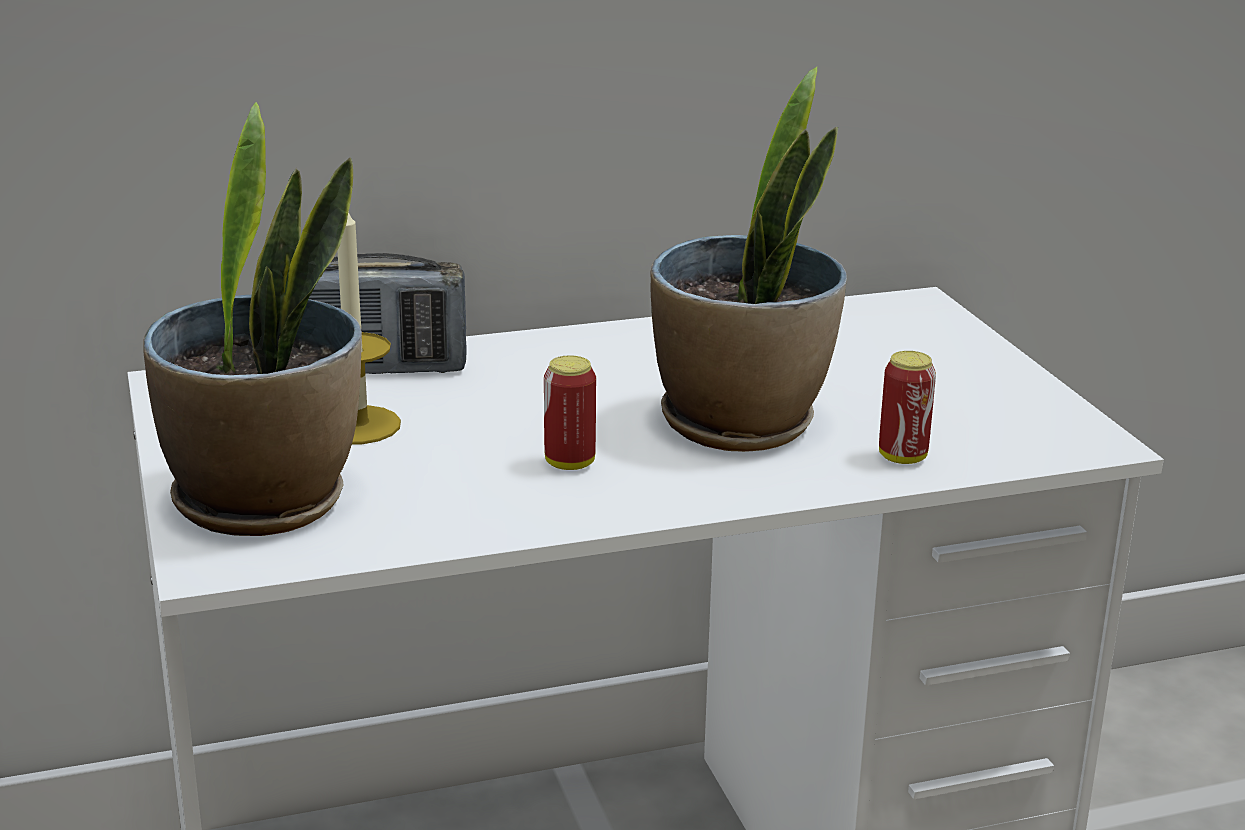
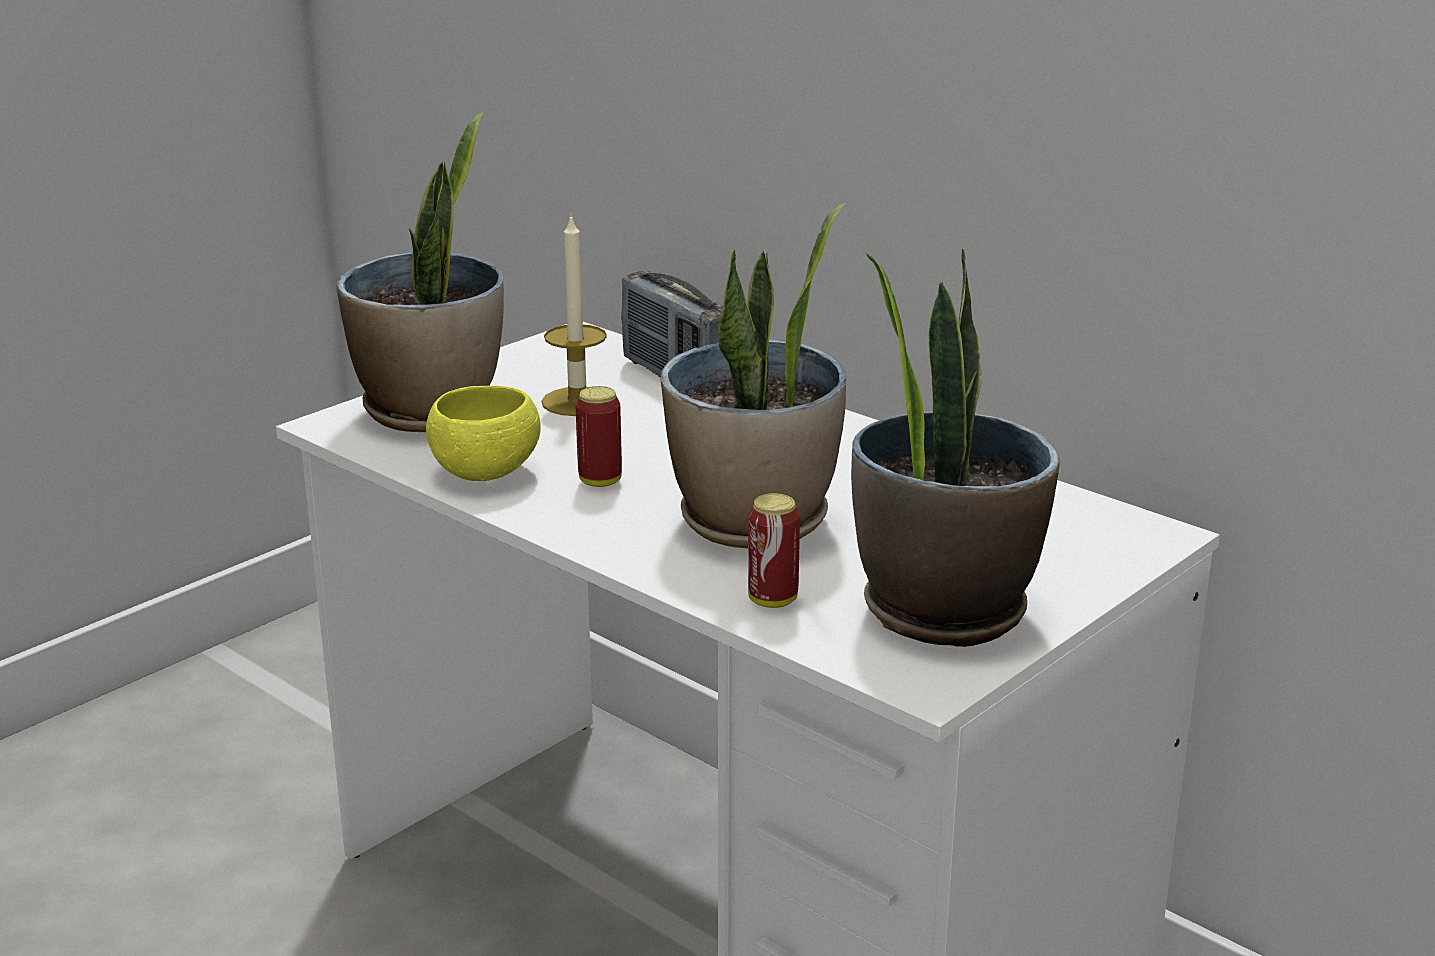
camera: 60 degrees right, 0 degrees up
none -> yellow bowl [426,386,541,481]
none -> potted plant [851,248,1060,647]

